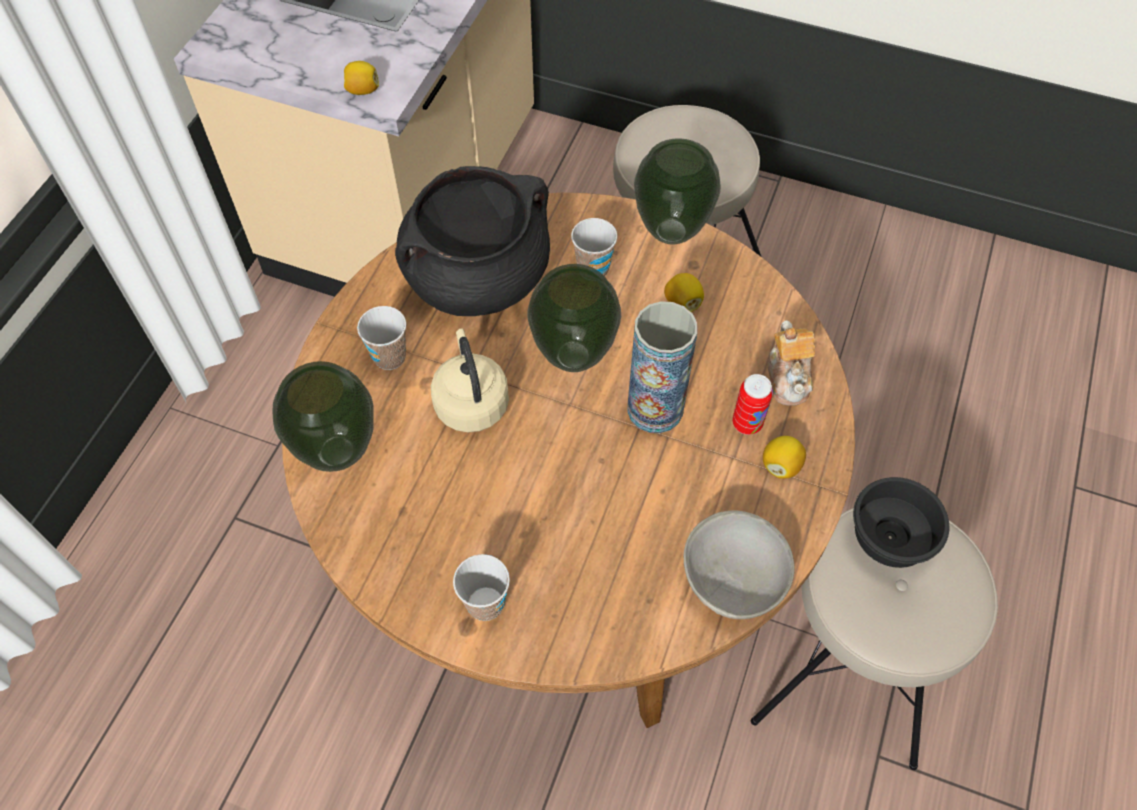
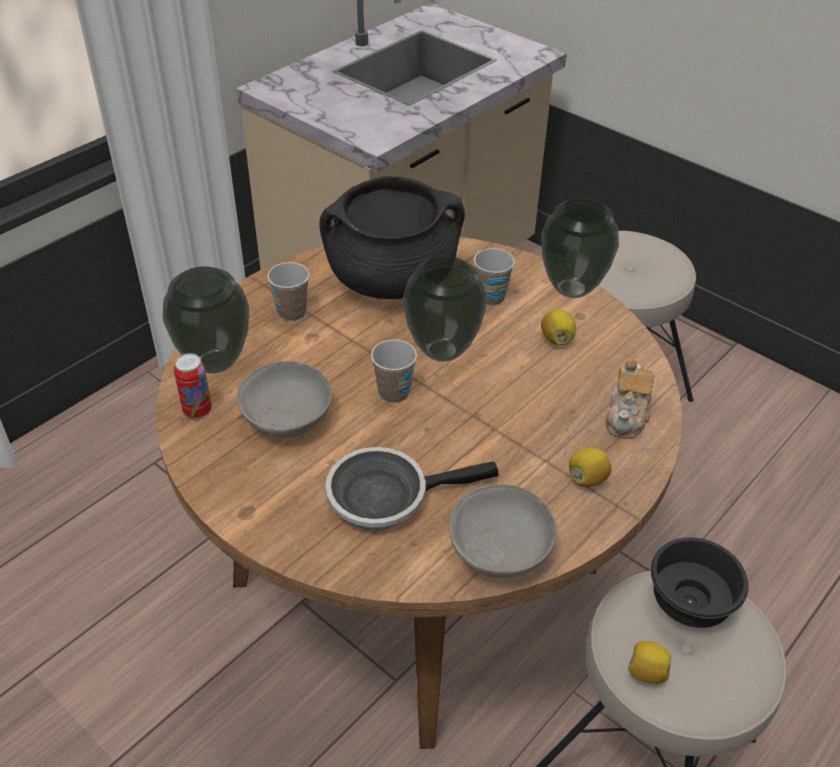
camera: 20 degrees right, 15 degrees down
lemon [344,61,379,95] -> lemon moved to [628,641,671,684]
beige kettle [431,328,509,433] -> none
cup [453,554,510,621] -> cup moved to [371,340,417,403]
vase [627,301,697,433] -> none
can [732,374,773,435] -> can moved to [174,353,212,419]
none -> grey bowl [237,361,332,438]
none -> frying pan [325,447,499,530]

